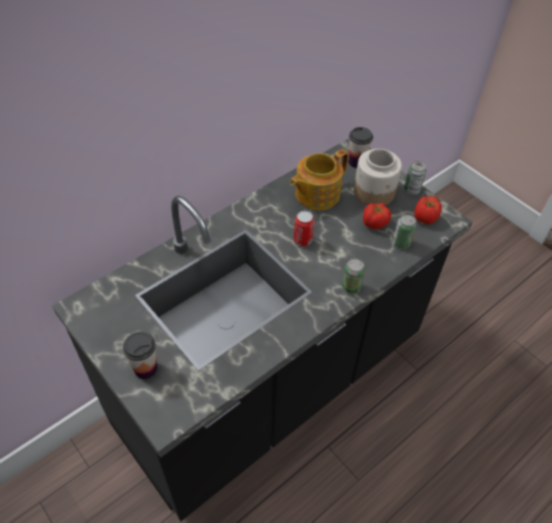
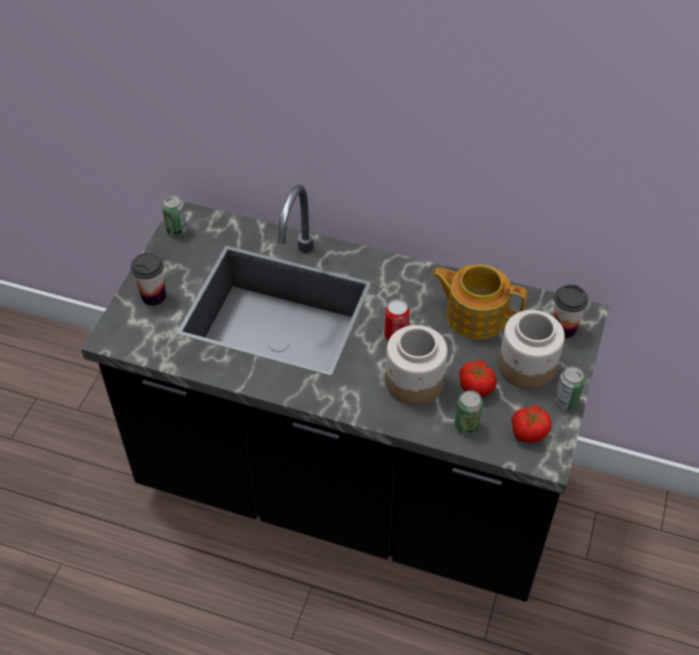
camera: 60 degrees right, 0 degrees up
can [342,258,365,294] -> can moved to [162,195,187,236]
none -> jar [385,325,448,405]

